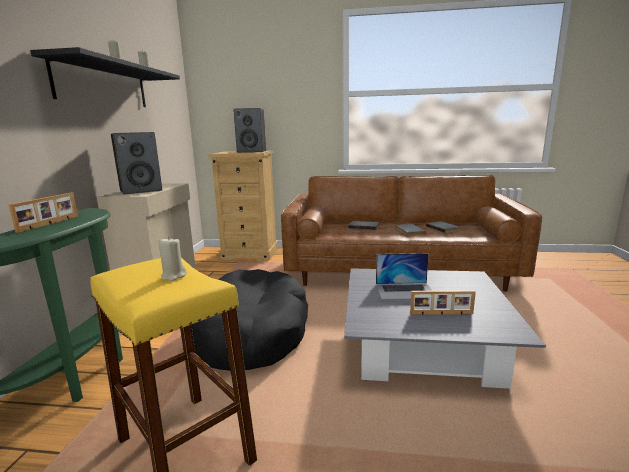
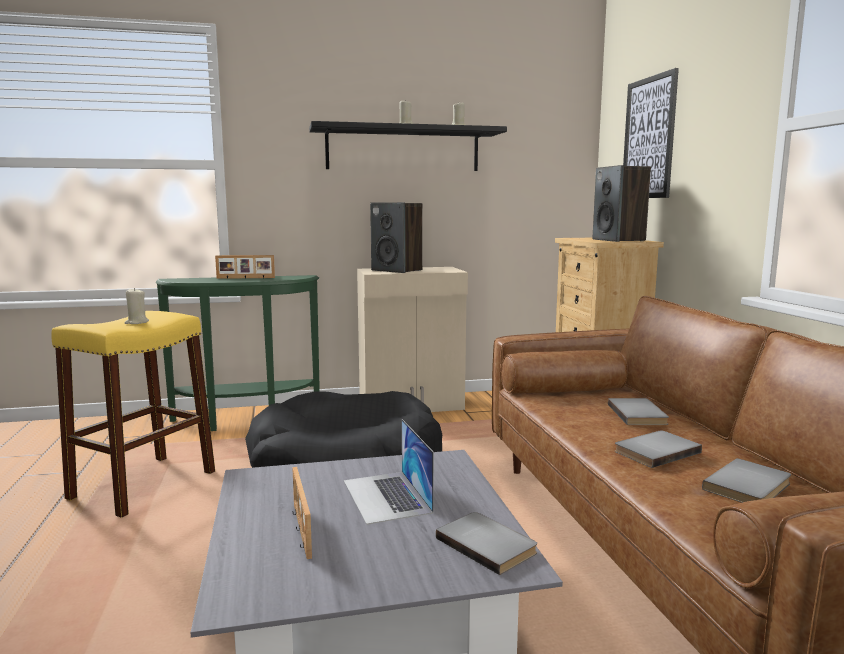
camera: 70 degrees right, 5 degrees down
none -> grey book [436,512,537,575]
none -> picture [623,68,679,198]

